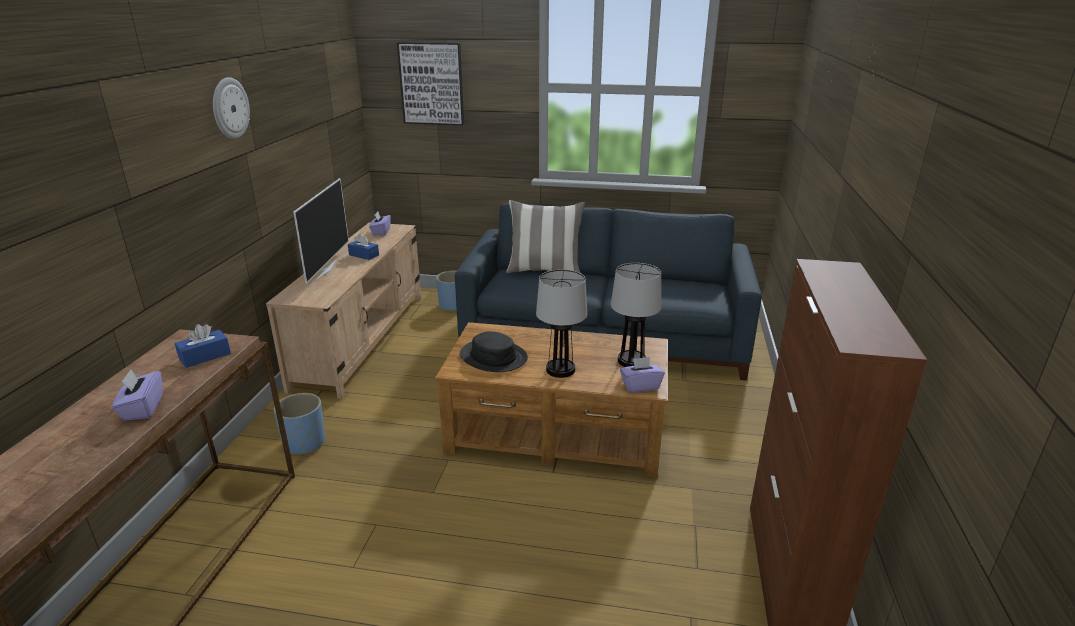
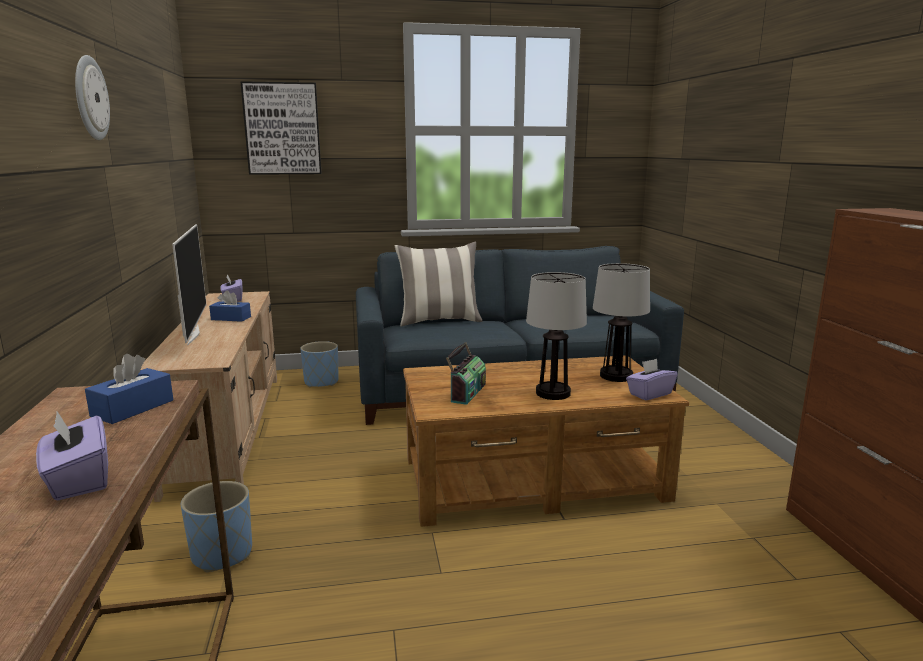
camera: 20 degrees left, 10 degrees down
black hat [460,331,528,372] -> radio [446,342,486,405]

